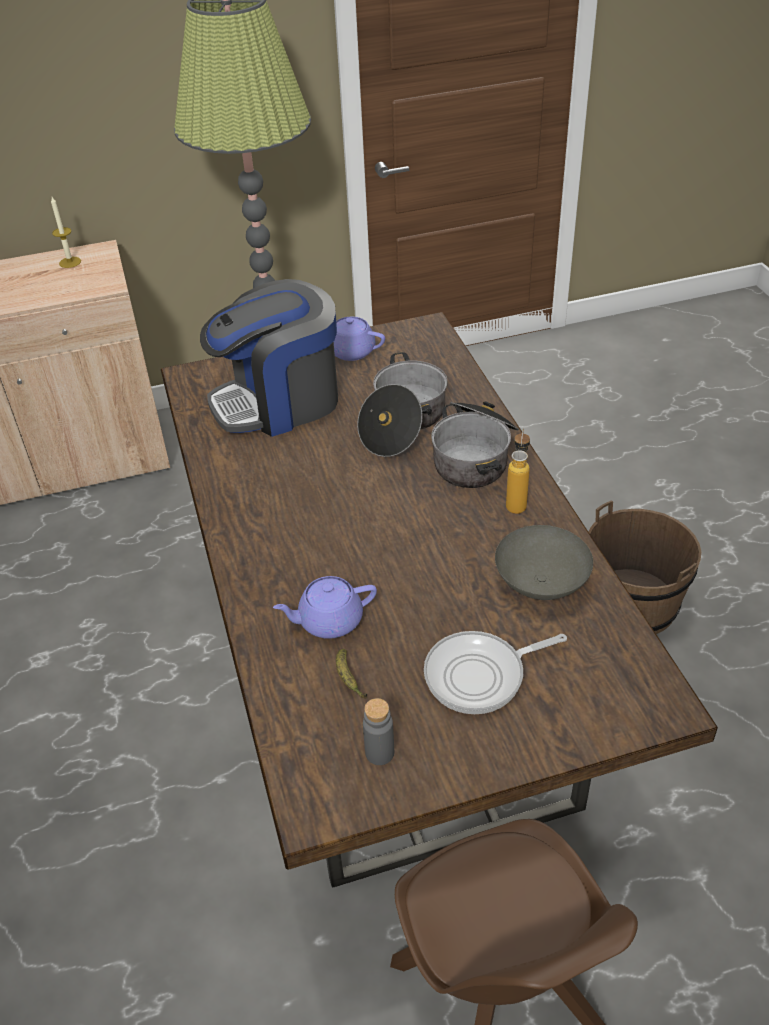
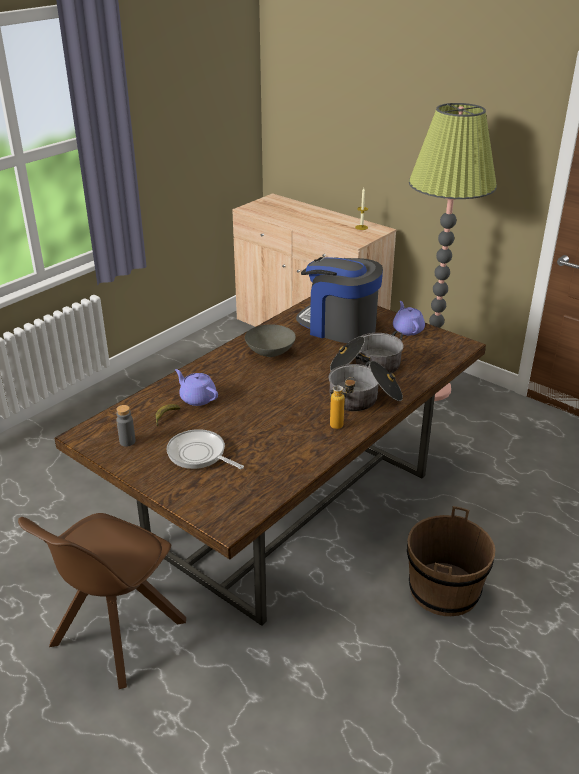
camera: 55 degrees right, 10 degrees down
grey bowl [495,525,593,600] -> grey bowl moved to [245,324,296,357]

